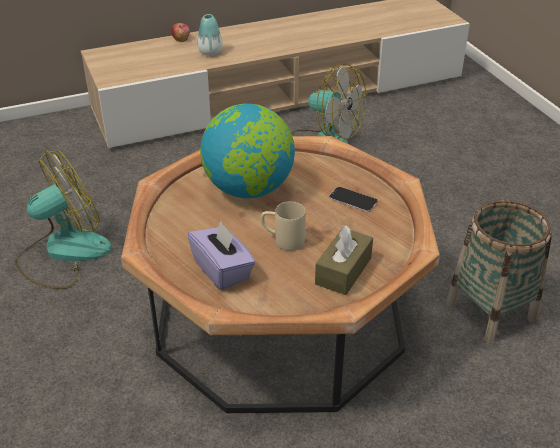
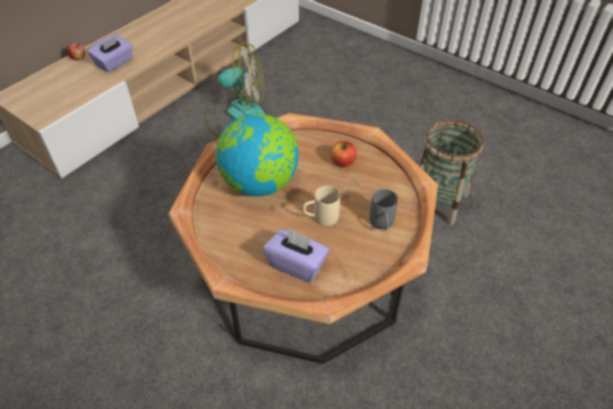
camera: 30 degrees left, 10 degrees up
fan [15,150,112,289] -> none
vase [197,14,223,56] -> purple tissue box [88,34,133,72]
brown tissue box [315,226,373,295] -> grey mug [369,189,398,230]
phone [329,187,378,212] -> apple [330,141,357,167]

